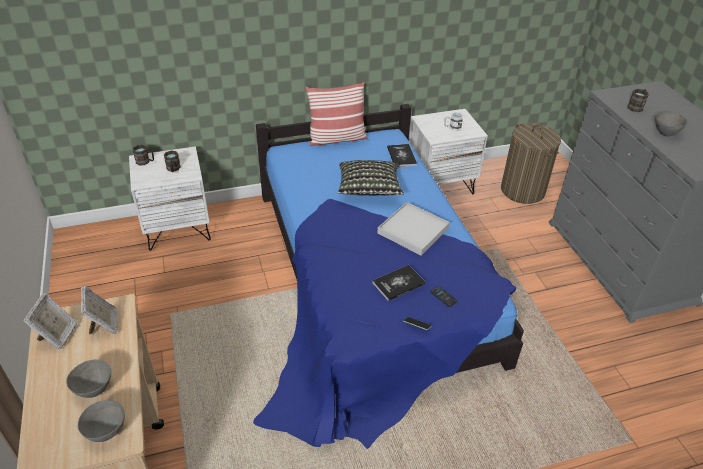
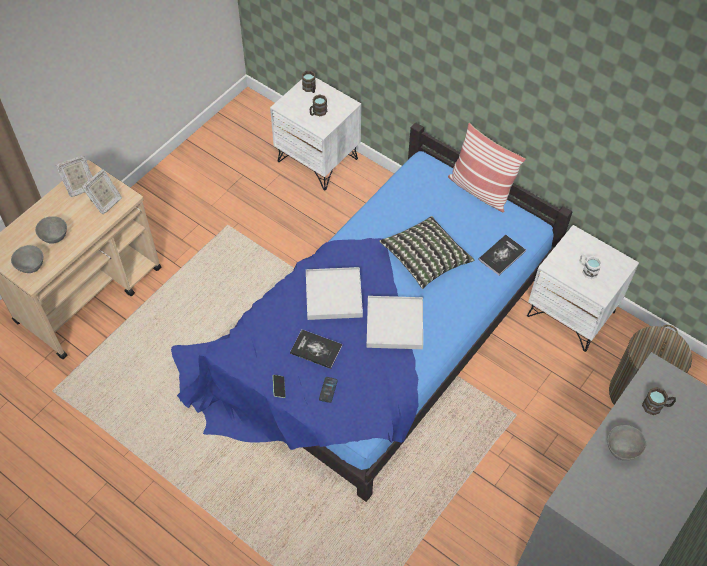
camera: 55 degrees right, 15 degrees up
none -> white tray [306,267,363,320]

